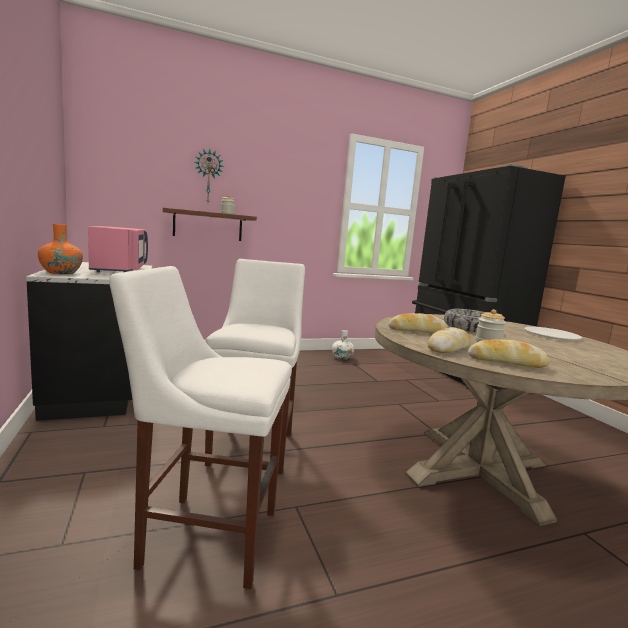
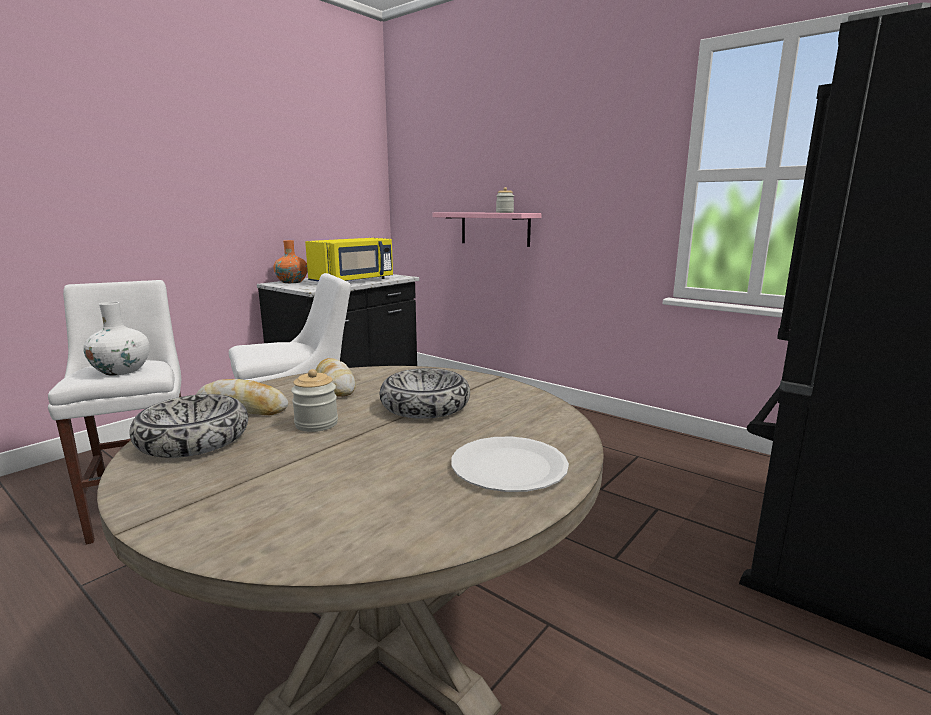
camera: 60 degrees right, 5 degrees up
pink microwave [88,226,148,272] -> yellow microwave [305,238,393,282]
brown shelf [163,208,257,241] -> pink shelf [433,212,542,247]
wall clock [194,149,224,202] -> none
white vase [332,330,354,360] -> white vase moved to [83,302,150,376]
bread [468,339,549,368] -> bowl [129,394,248,458]

